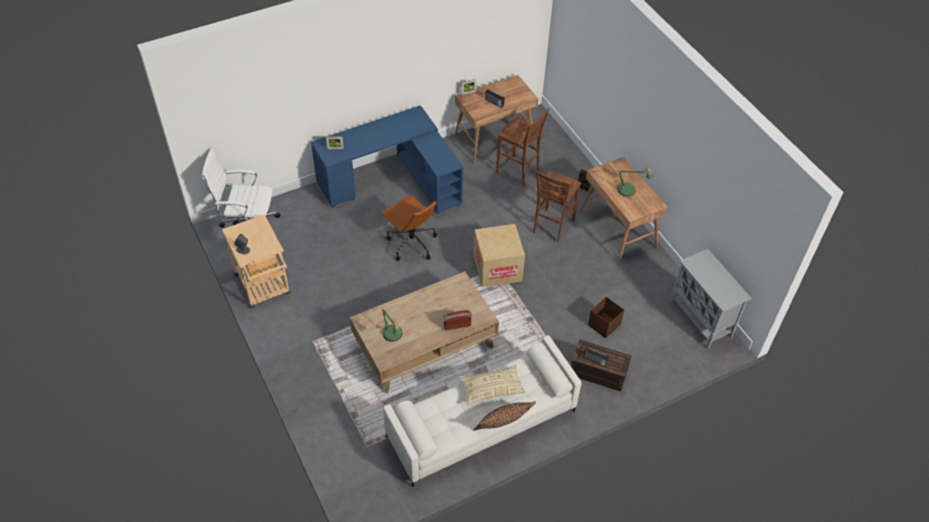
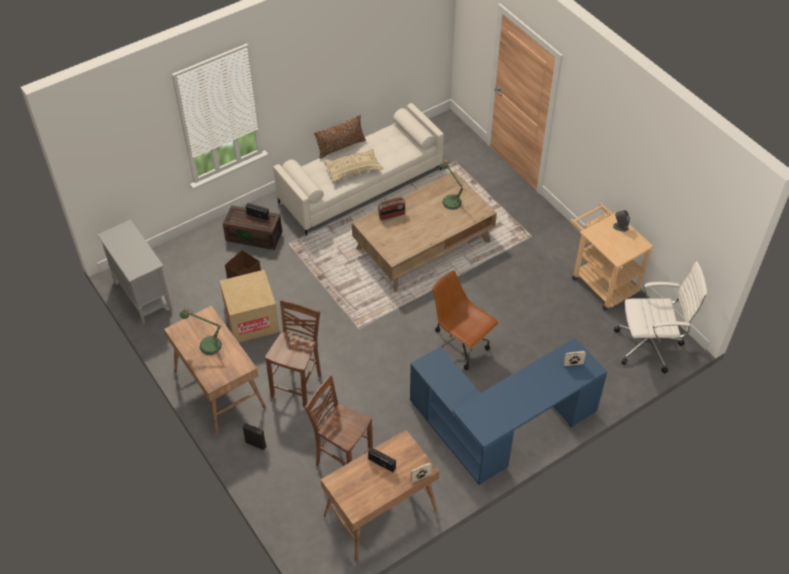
camera: 175 degrees right, 0 degrees up
cardboard box [473,224,525,287] -> cardboard box moved to [220,270,280,343]

